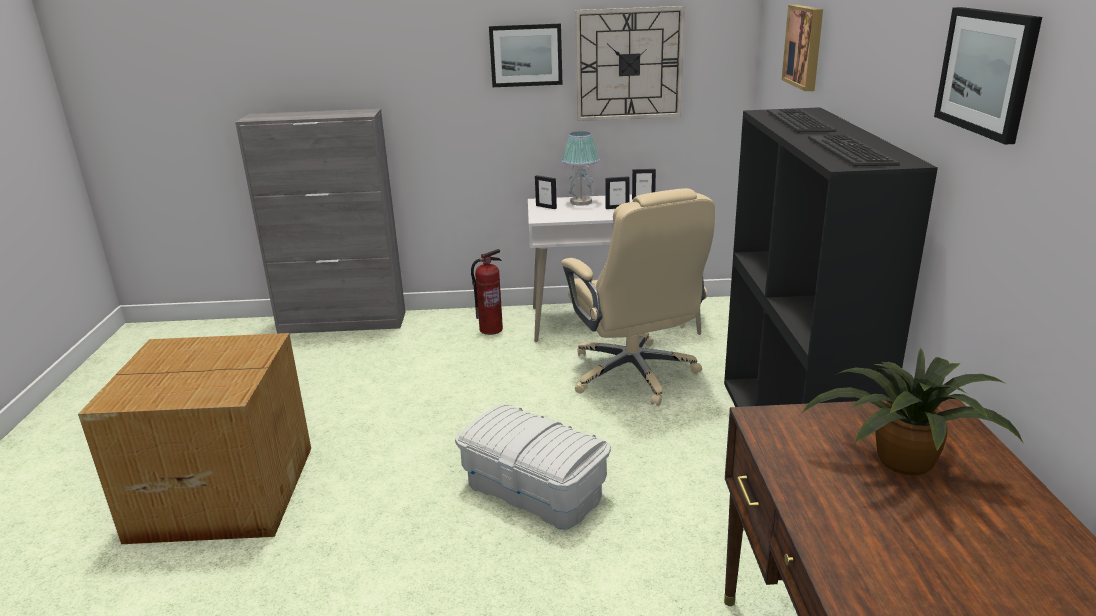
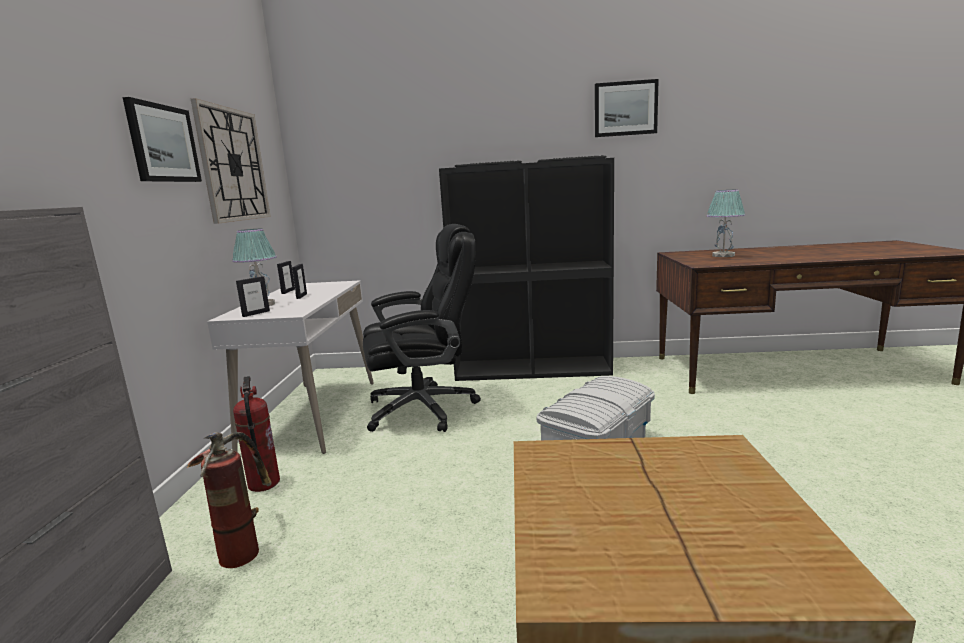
camera: 85 degrees left, 10 degrees down
beige office chair [561,188,715,406] -> black office chair [363,224,481,432]
picture [782,5,823,91] -> none
potted plant [801,348,1023,476] -> table lamp [707,190,745,257]
none -> fire extinguisher [187,432,271,568]

